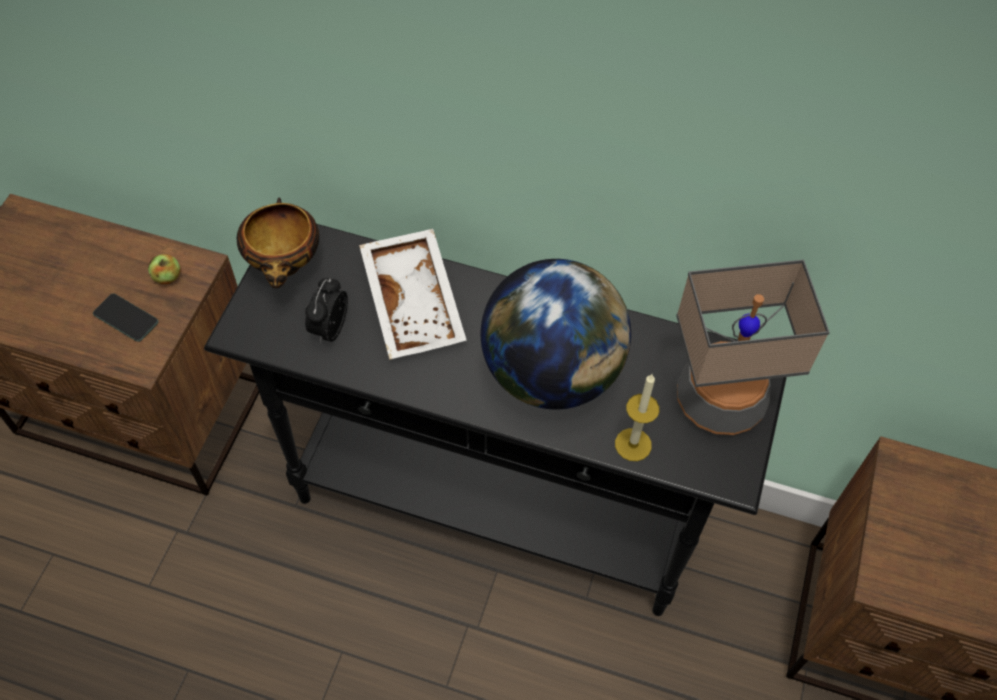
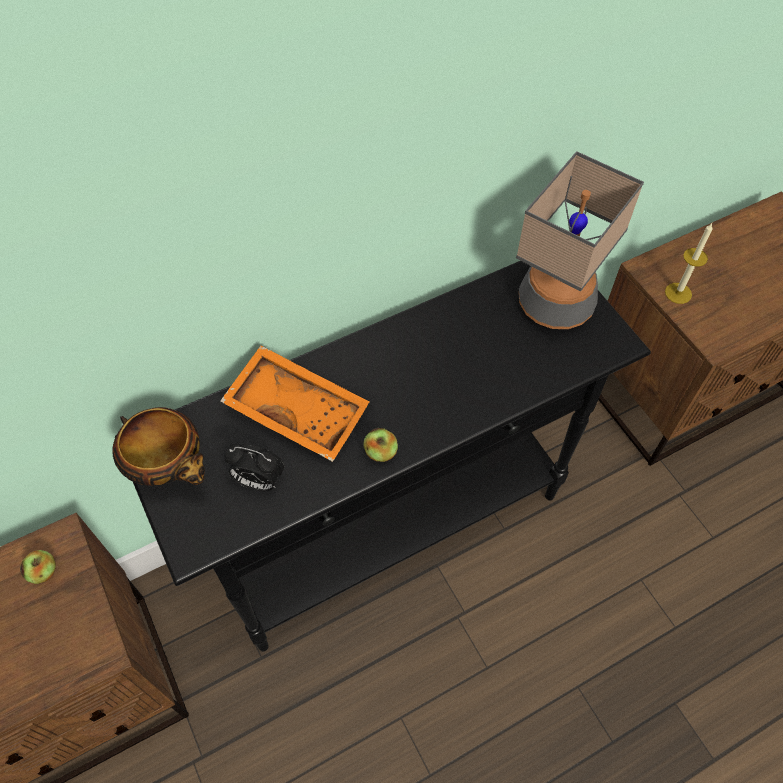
camera: 45 degrees left, 0 degrees up
phone [93,294,159,342] -> none
alarm clock [305,278,348,343] -> alarm clock turned 45 degrees counterclockwise [224,443,284,491]
white tray [359,229,467,360] -> orange tray [220,345,370,462]
globe [481,259,631,409] -> none
candle [615,374,659,461] -> candle moved to [665,223,713,304]
none -> apple [363,428,398,462]

